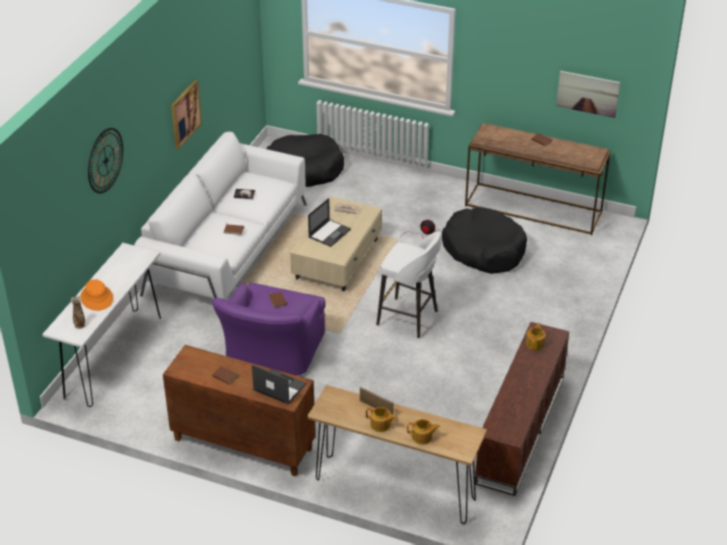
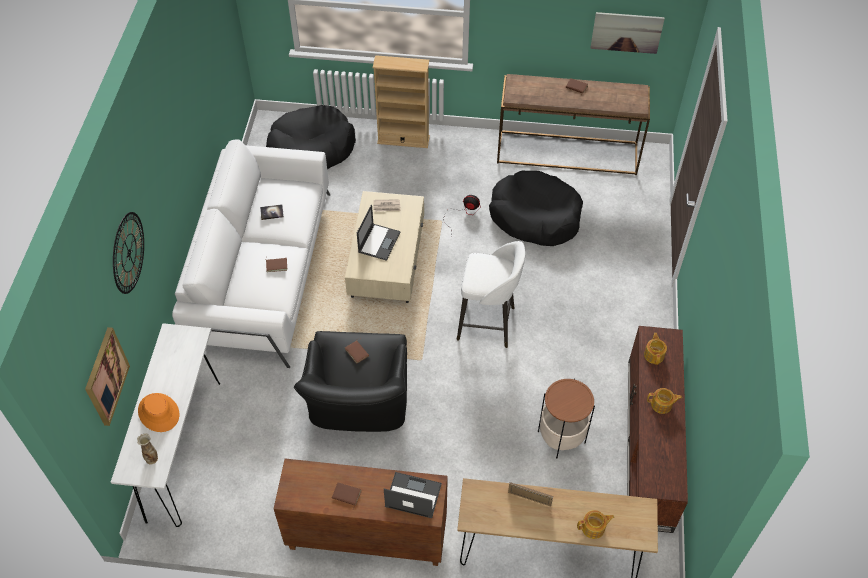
camera: 15 degrees left, 15 degrees up
picture [171,80,202,149] -> picture moved to [85,327,130,426]
purple armchair [211,283,325,375] -> black armchair [294,331,407,432]
teapot [366,407,397,432] -> teapot moved to [647,388,682,414]
none -> beige bookcase [373,55,430,148]
none -> side table [538,378,595,458]

